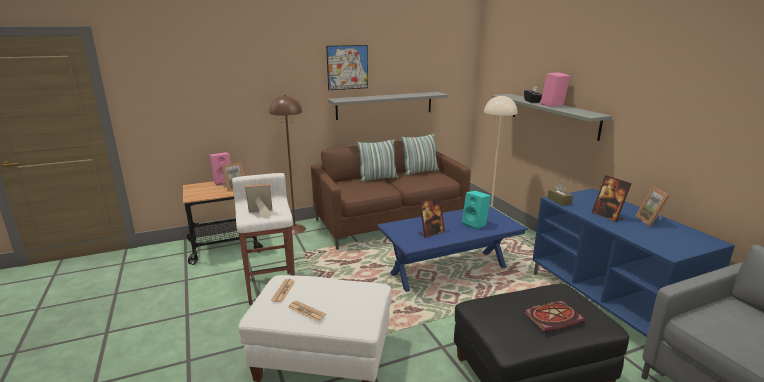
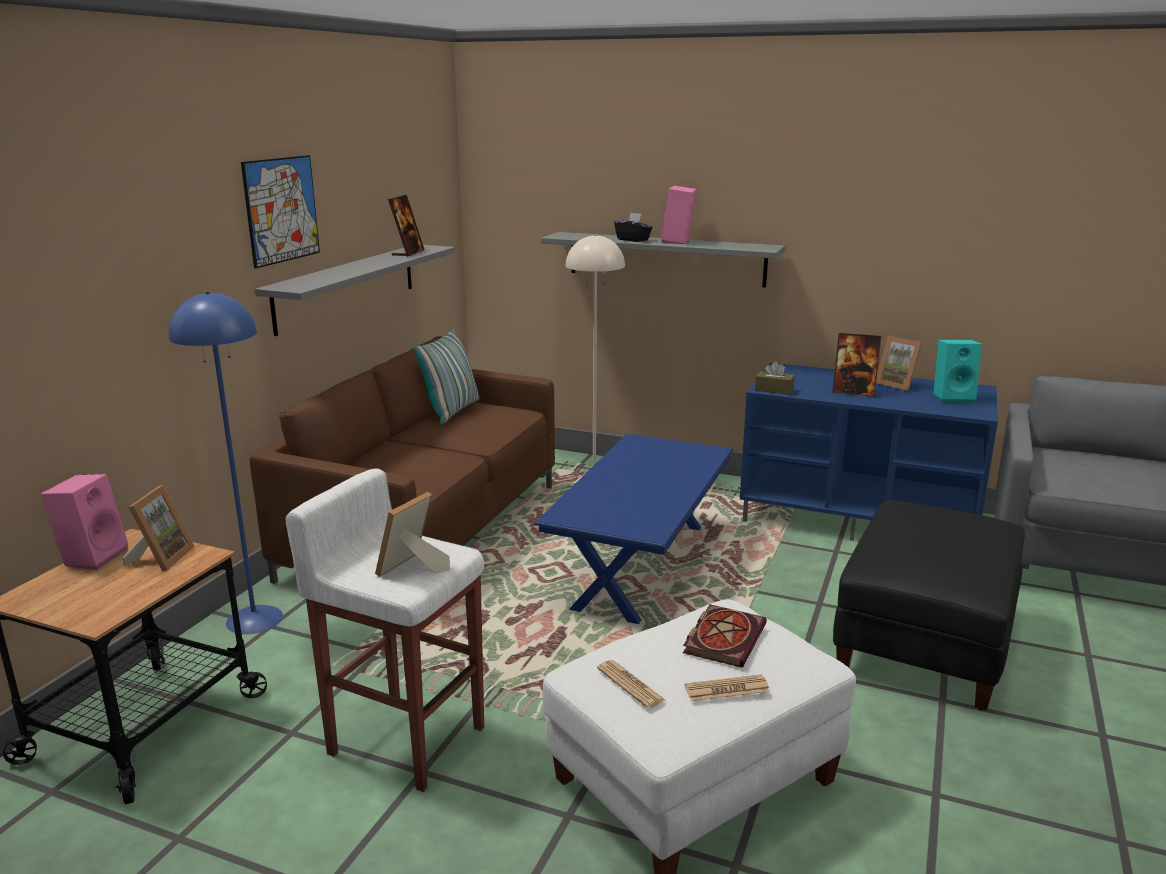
camera: 45 degrees left, 0 degrees up
brown floor lamp [269,95,306,234] -> blue floor lamp [169,291,283,634]
pillow [357,139,398,182] -> none
picture frame [419,197,445,238] -> picture frame moved to [388,195,425,257]
turquoise speaker [462,191,491,230] -> turquoise speaker moved to [933,340,982,403]
book [523,300,586,333] -> book moved to [683,604,767,668]

